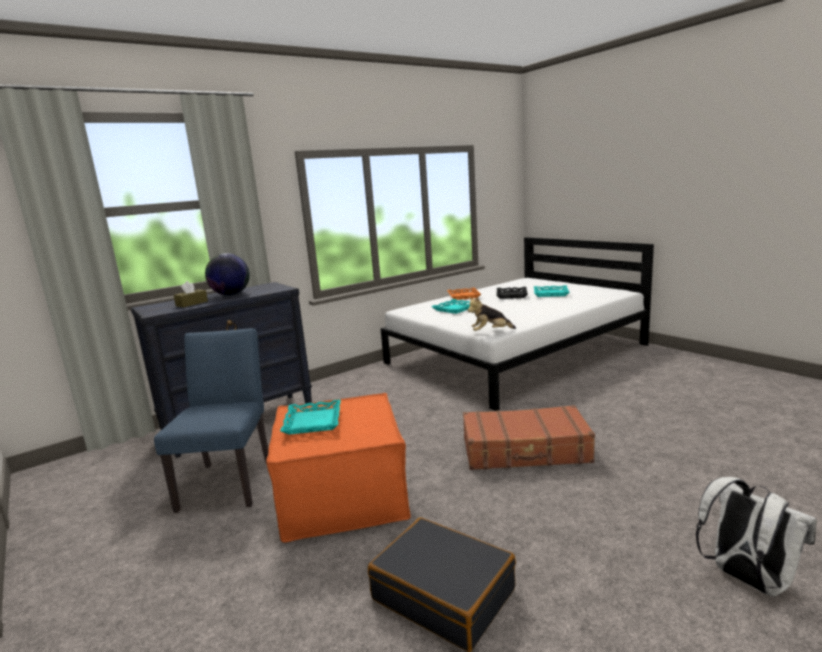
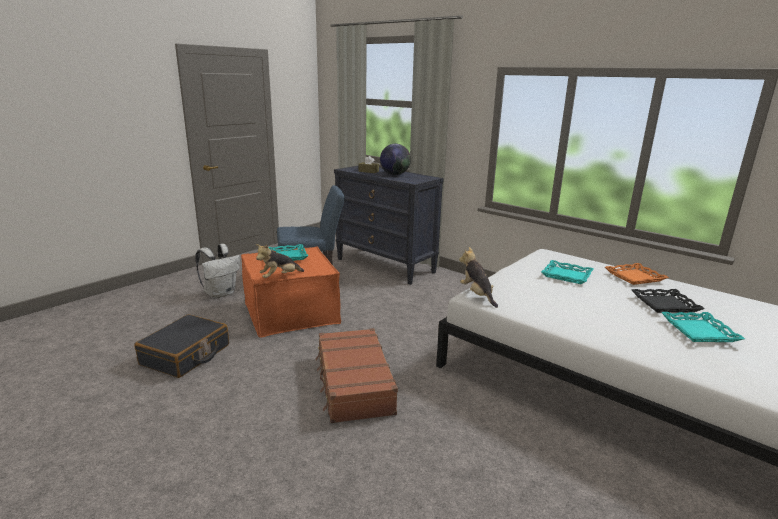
camera: 75 degrees right, 5 degrees up
white backpack [696,477,817,596] -> white backpack moved to [195,244,240,299]
none -> plush toy [256,244,304,278]

